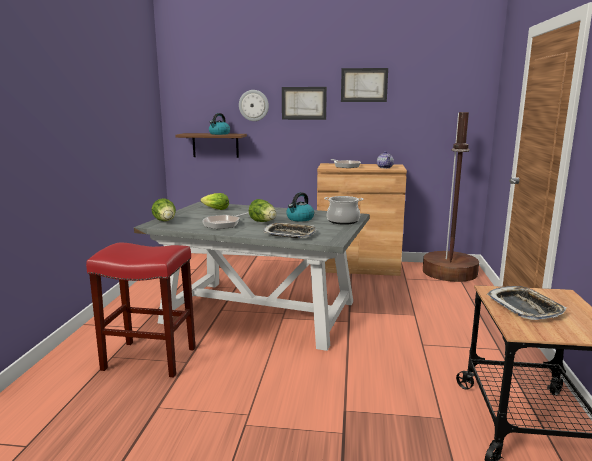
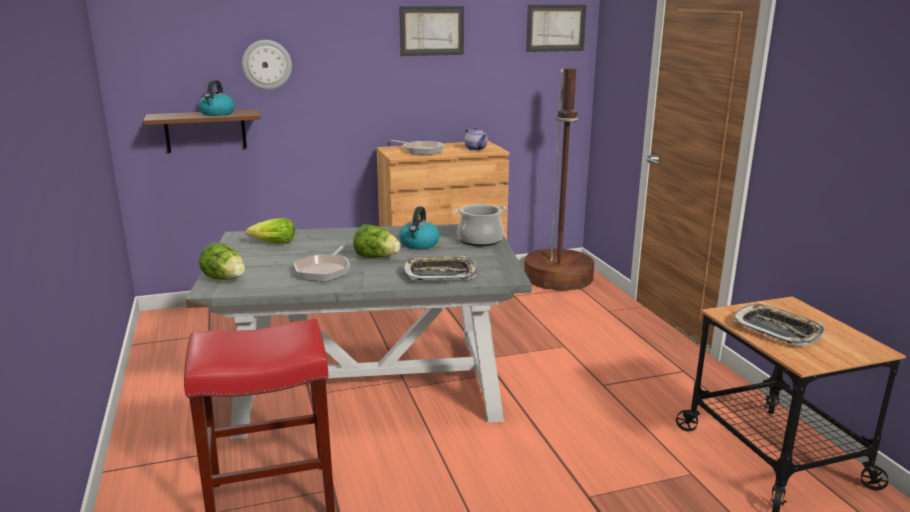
camera: 25 degrees left, 5 degrees up
picture [282,87,327,120] -> picture moved to [526,5,586,52]

